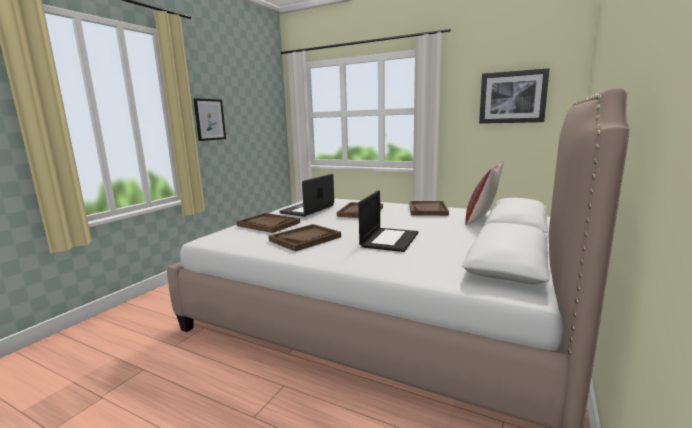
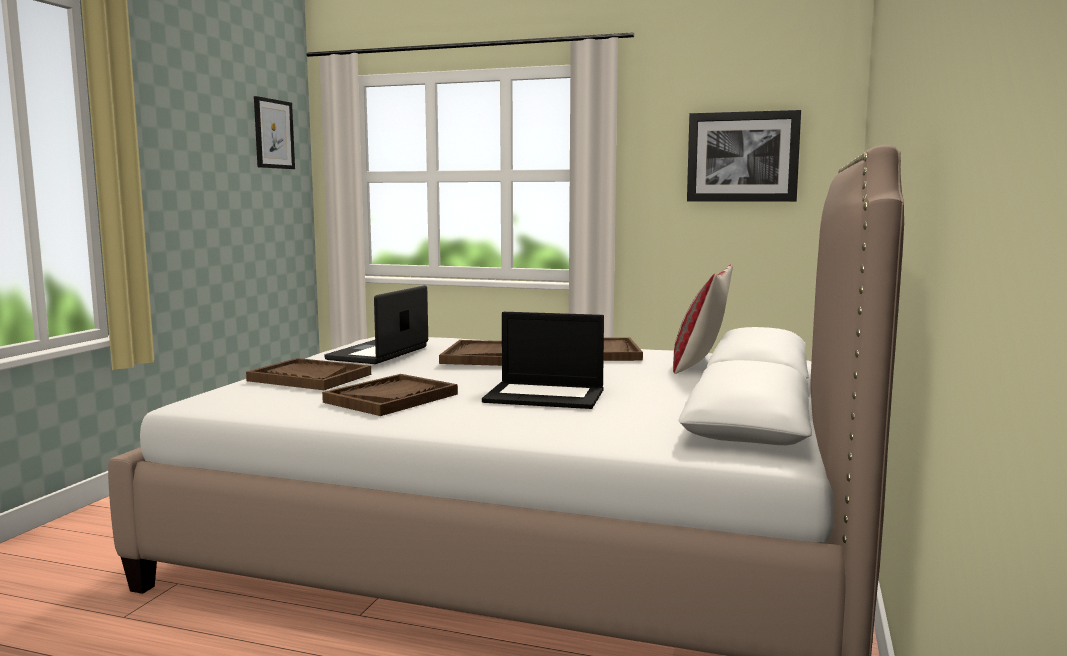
camera: 10 degrees left, 5 degrees down
picture [193,98,226,141] -> picture moved to [254,96,295,169]
laptop [358,190,418,252] -> laptop turned 90 degrees clockwise [482,312,604,409]

